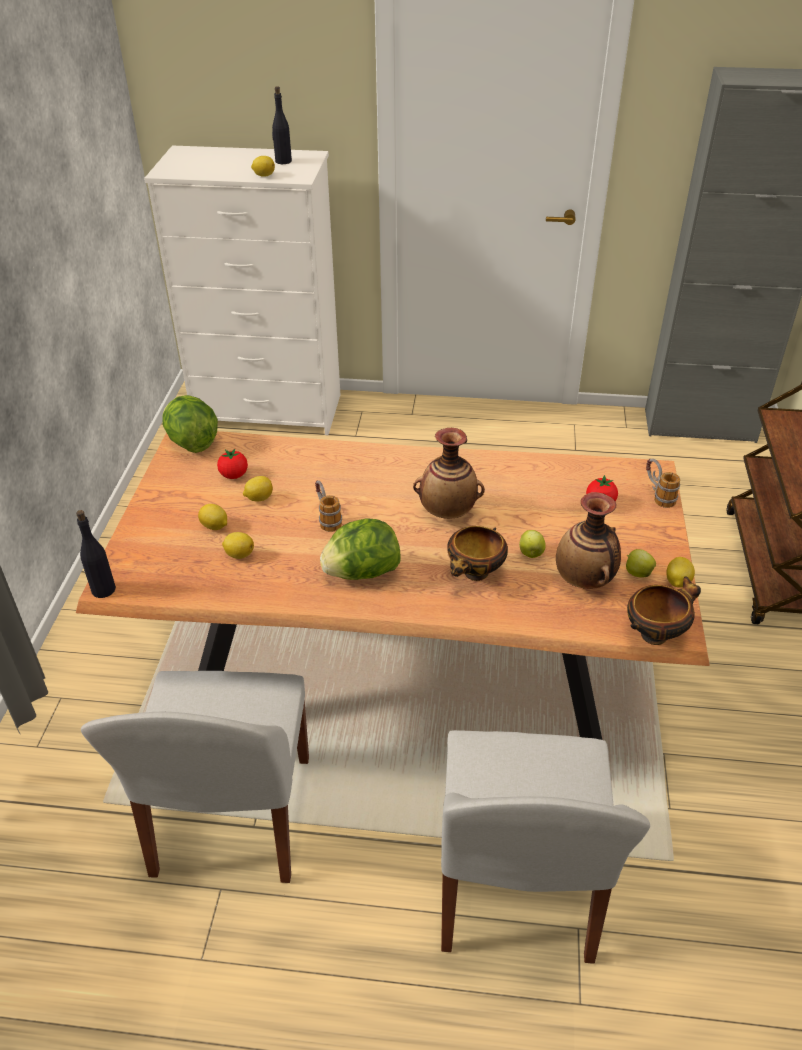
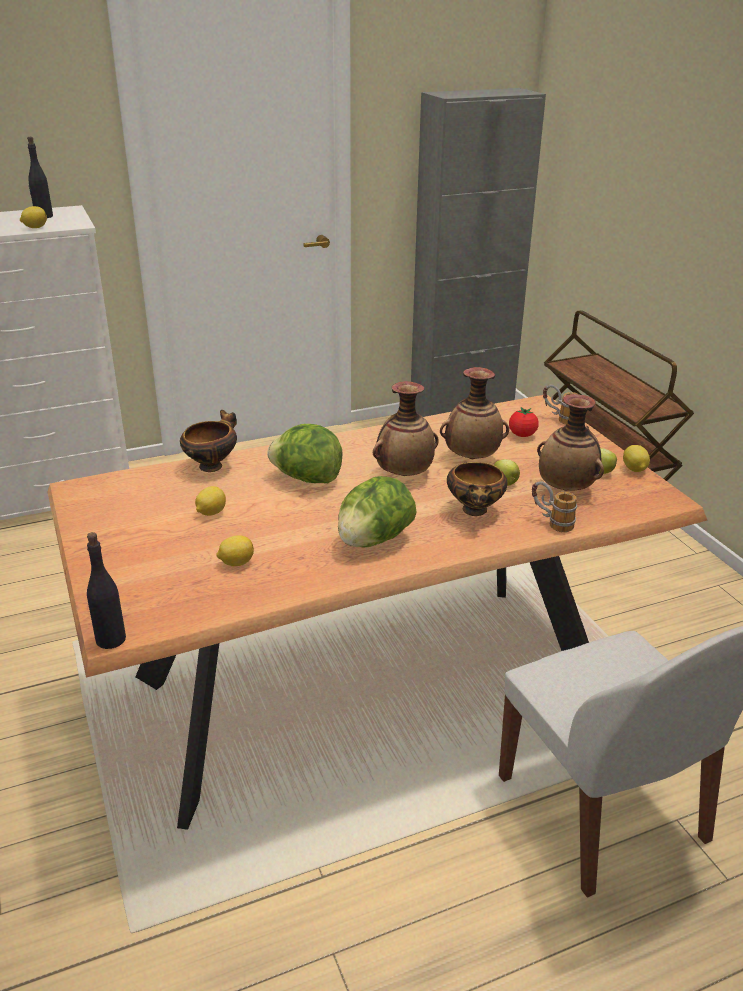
camera: 30 degrees left, 10 degrees down
white chair [81,671,309,883] -> none
lettuce [162,395,218,453] -> lettuce moved to [267,424,343,483]
lemon [198,504,227,530] -> none
tomato [217,449,248,479] -> none
mug [315,480,342,532] -> mug moved to [532,481,577,532]
bowl [627,576,701,645] -> bowl moved to [180,410,237,472]
none -> vase [440,367,509,459]

